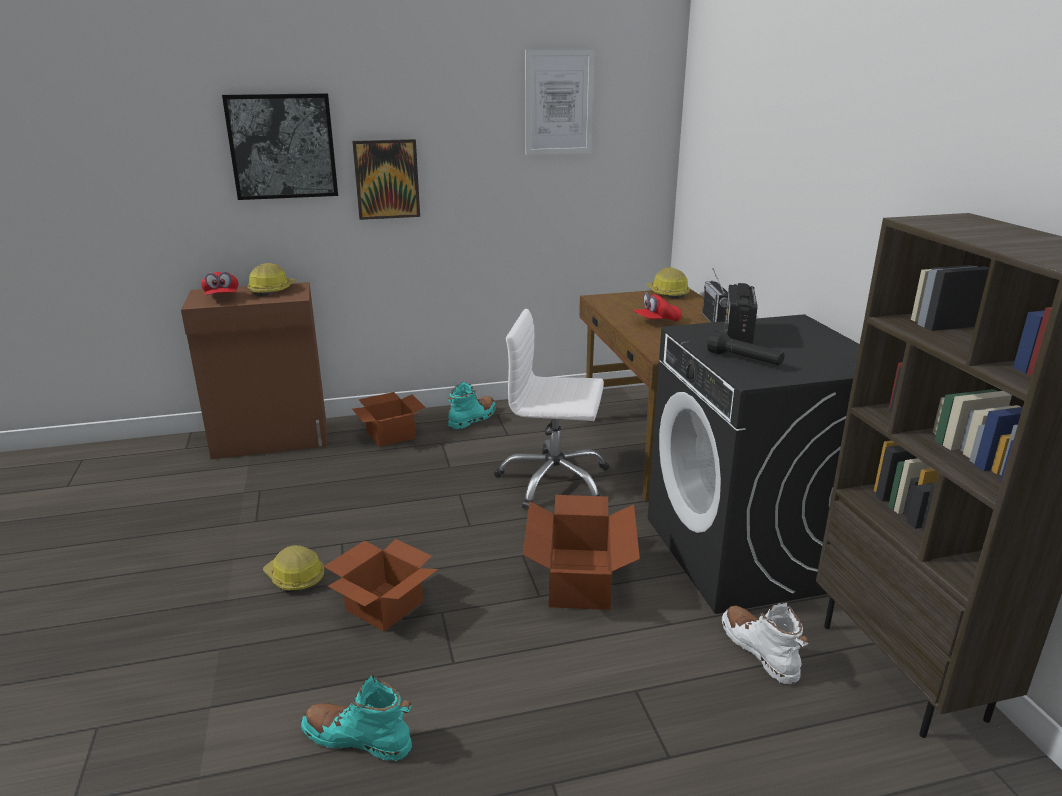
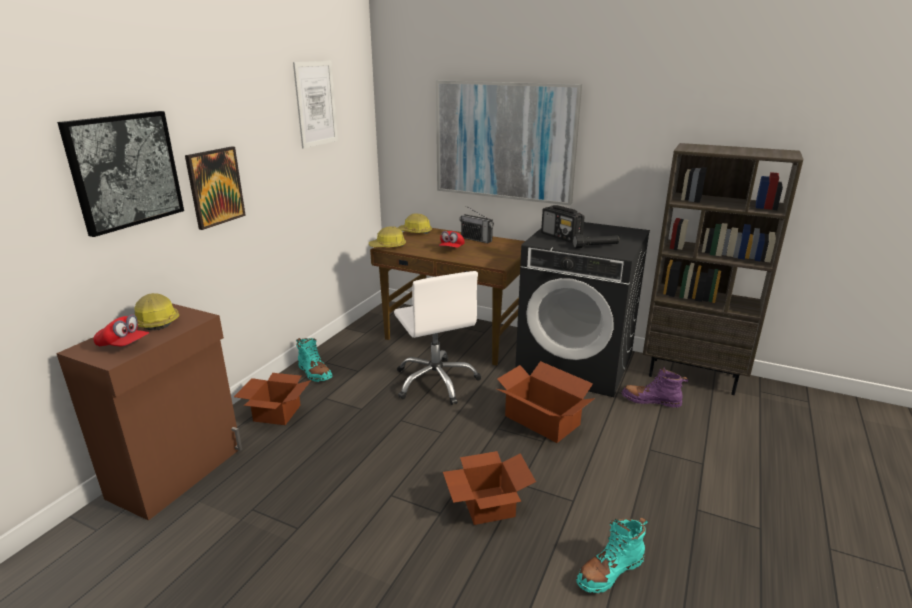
camera: 50 degrees left, 0 degrees up
hard hat [263,545,324,591] -> hard hat moved to [369,226,406,247]
turquoise boot [448,382,496,429] -> turquoise boot turned 150 degrees clockwise [296,338,333,382]
white office chair [494,309,609,508] -> white office chair turned 75 degrees counterclockwise [394,271,481,405]
white boot [722,602,809,684] -> purple boot [621,368,688,408]
none -> picture [436,80,582,206]

